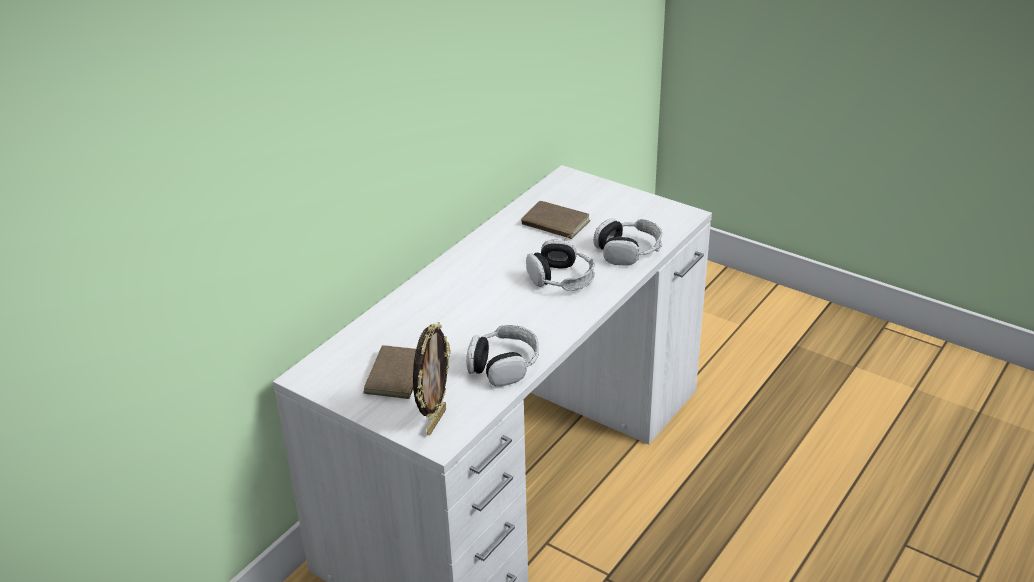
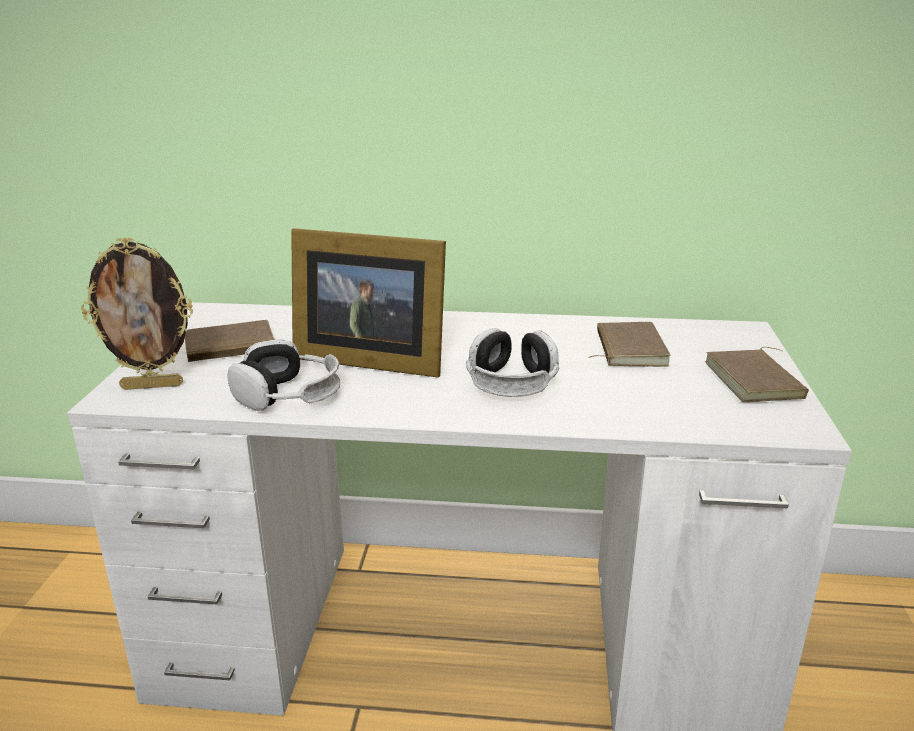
camera: 60 degrees right, 10 degrees down
headphones [594,218,662,265] -> none
none -> picture frame [291,228,446,378]
none -> brown book [705,347,809,402]

